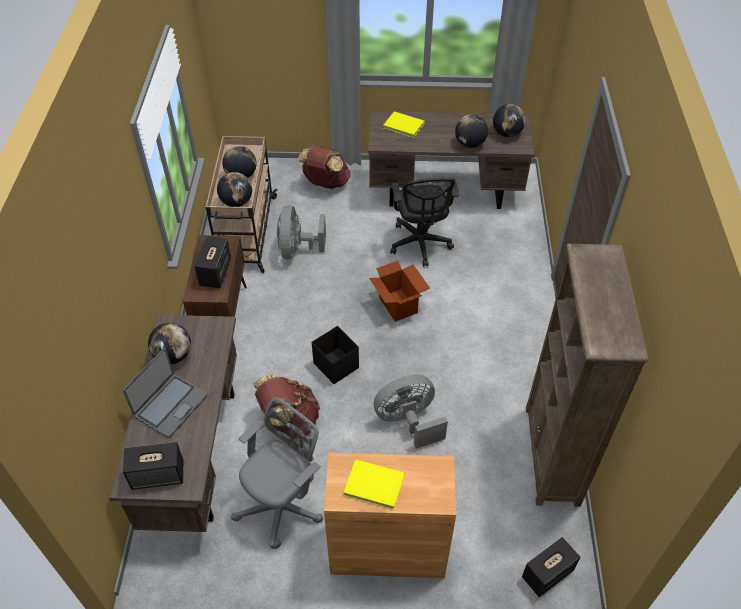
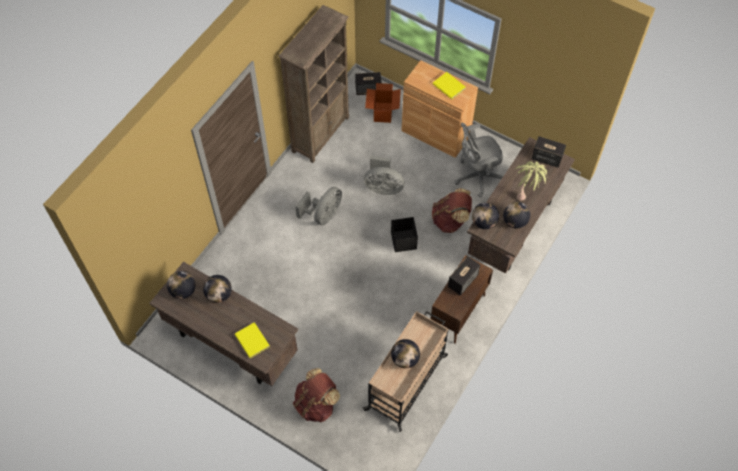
camera: 150 degrees left, 10 degrees up
laptop [123,348,208,438] -> potted plant [515,161,548,201]
globe [217,172,252,207] -> globe moved to [472,202,499,229]
grey fan [277,205,326,259] -> grey fan moved to [295,187,342,225]
cardboard box [369,261,430,322] -> cardboard box moved to [365,83,401,123]
black office chair [390,178,459,267] -> none

